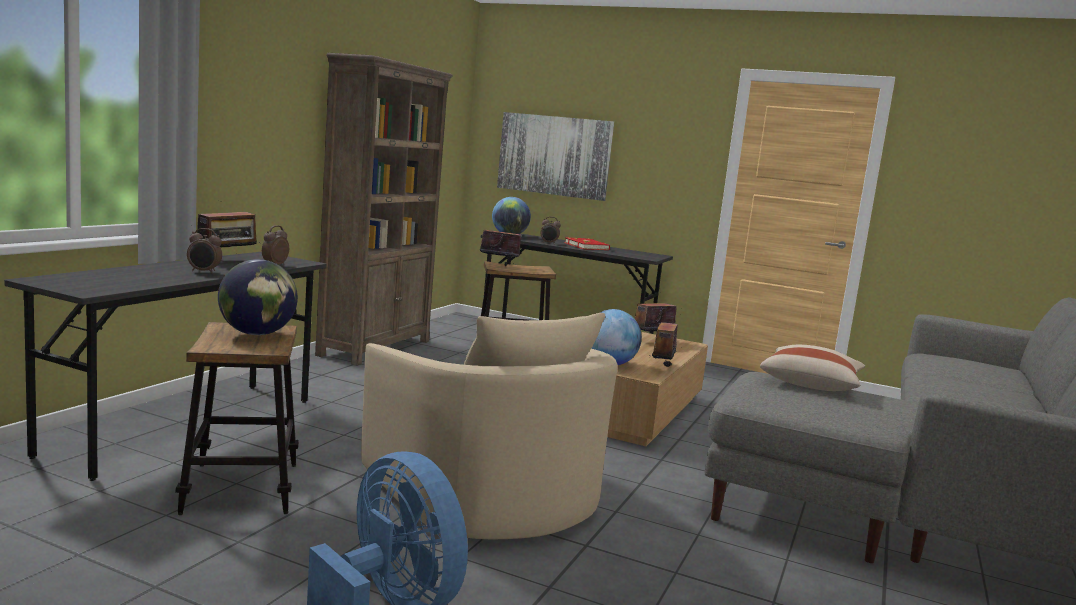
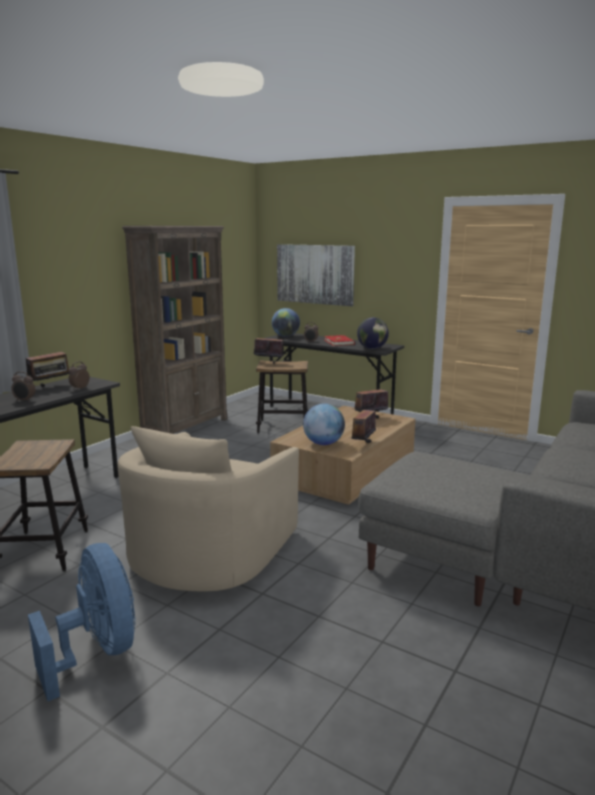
camera: 10 degrees right, 5 degrees up
globe [218,259,298,335] -> globe moved to [357,317,389,349]
beige armchair [361,313,618,539] -> beige armchair turned 45 degrees clockwise [117,426,299,591]
beige pillow [760,345,865,391] -> none

